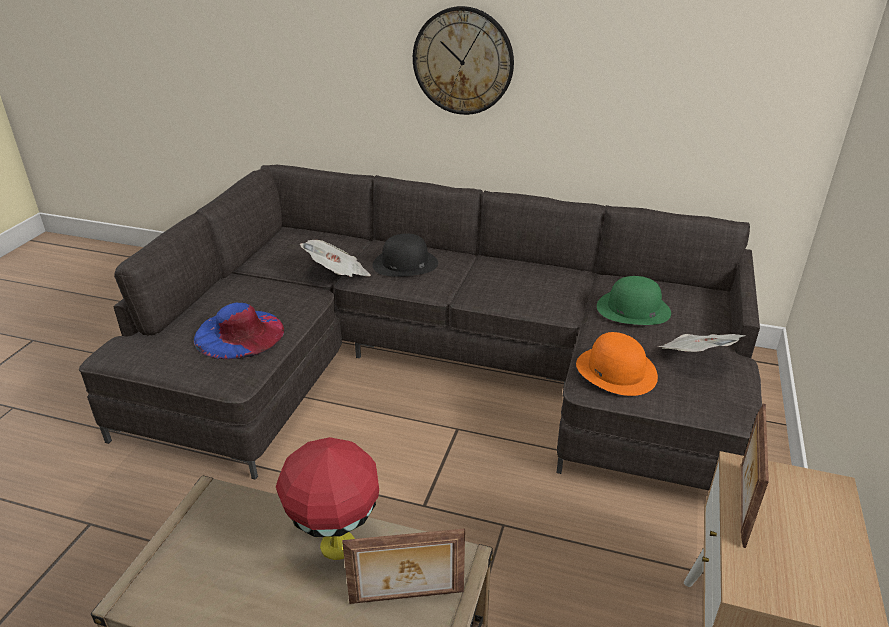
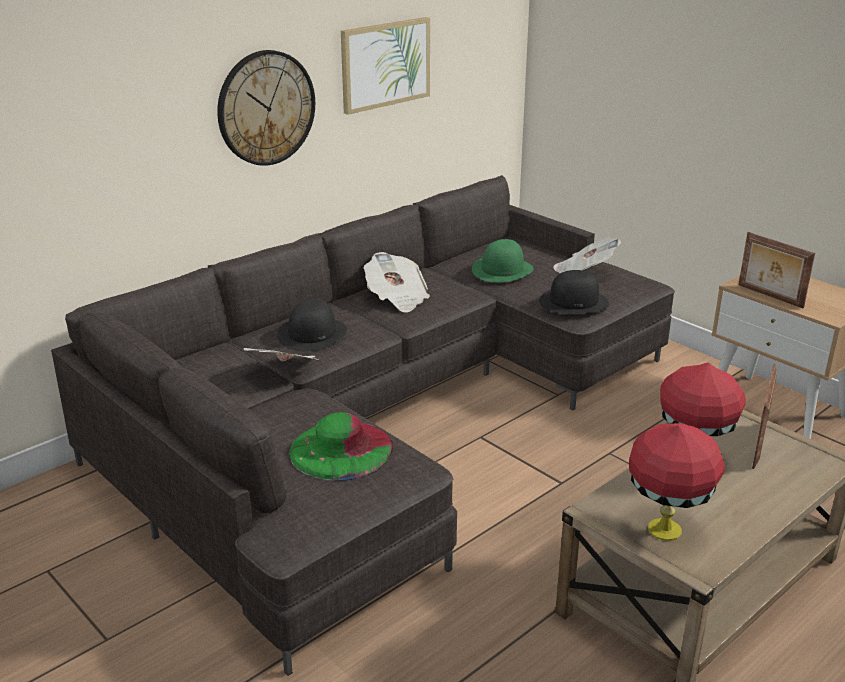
camera: 60 degrees left, 5 degrees down
blue hat [194,303,284,359] -> green hat [289,412,393,481]
orange hat [576,332,658,396] -> black hat [539,270,609,314]
none -> picture [341,17,430,115]
none -> newspaper [364,252,430,313]
none -> red table lamp [629,423,725,541]

